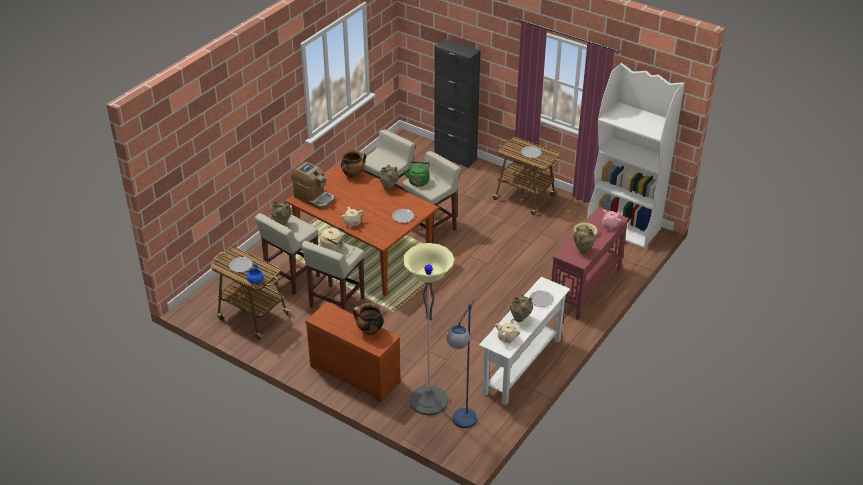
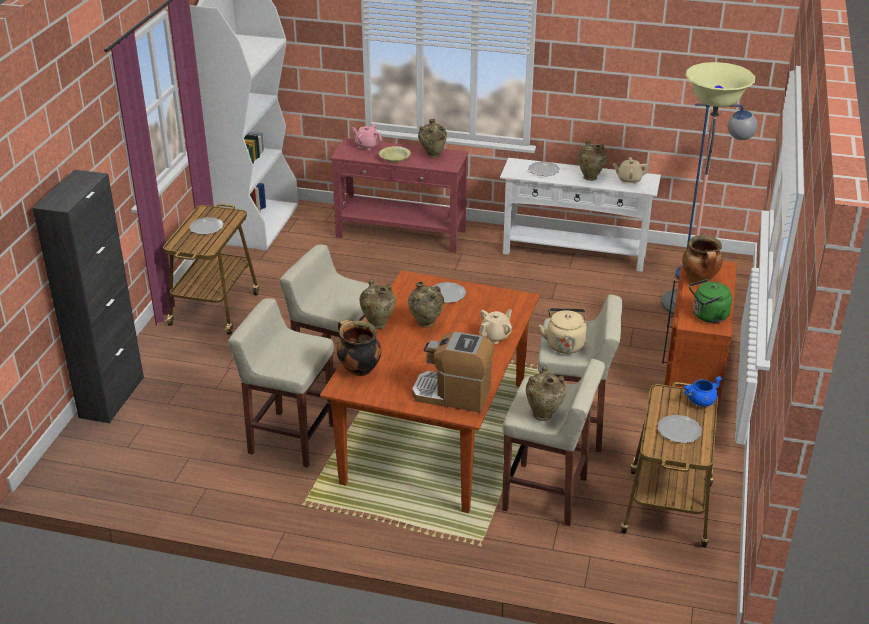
camera: 110 degrees left, 5 degrees down
coffee machine [291,162,334,210] -> coffee machine turned 90 degrees counterclockwise [412,331,494,412]
green kettle [404,161,430,187] -> green kettle moved to [689,279,732,323]
none -> beige vase [408,282,444,328]

